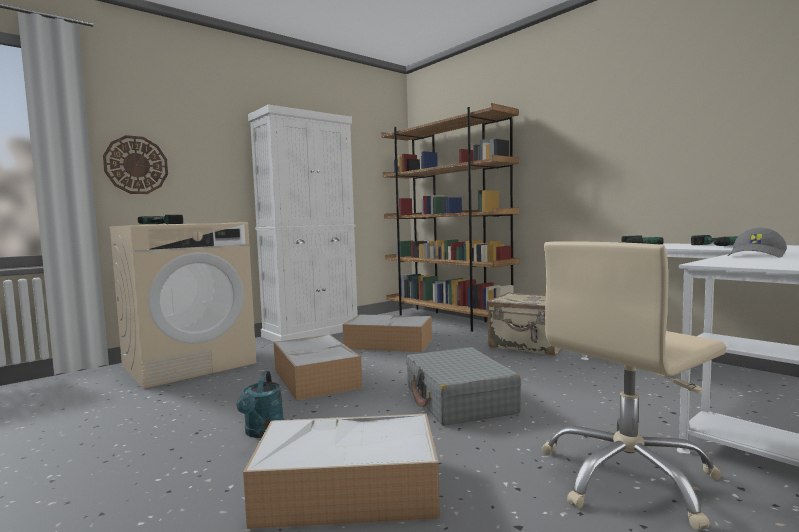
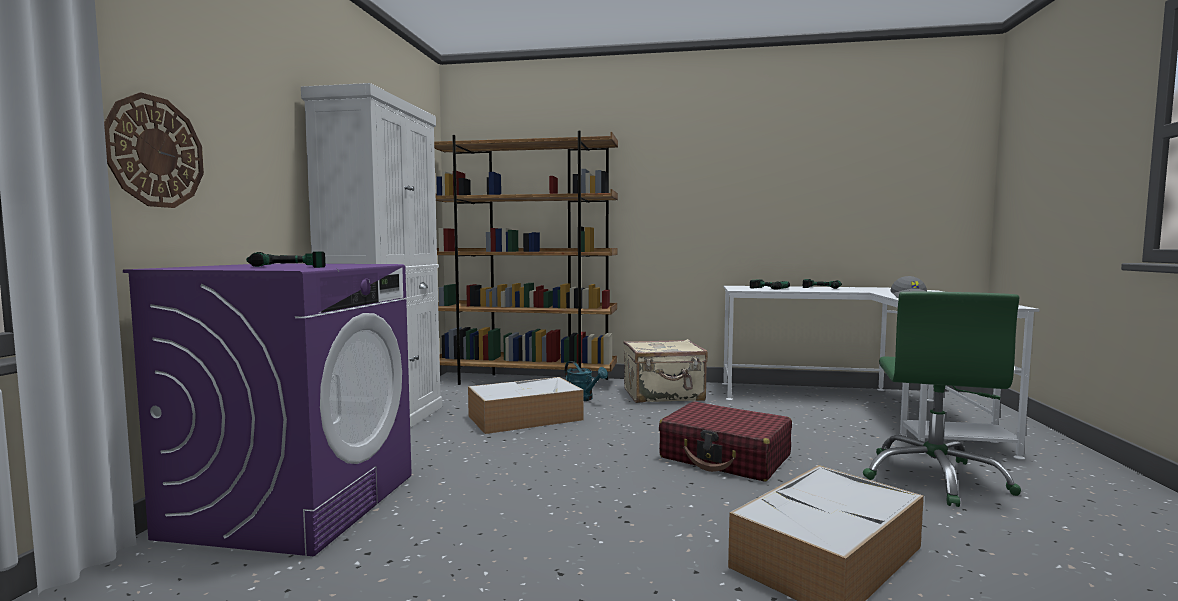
camera: 40 degrees left, 0 degrees up
beige washing machine [109,222,256,389] -> purple washing machine [123,263,412,556]
turquoise watering can [237,371,284,438] -> turquoise watering can moved to [565,361,608,401]
storage box [274,334,362,400] -> none
grey suitcase [406,347,521,426] -> red suitcase [659,401,792,482]
beige office chair [541,241,726,530] -> green office chair [863,292,1021,507]

